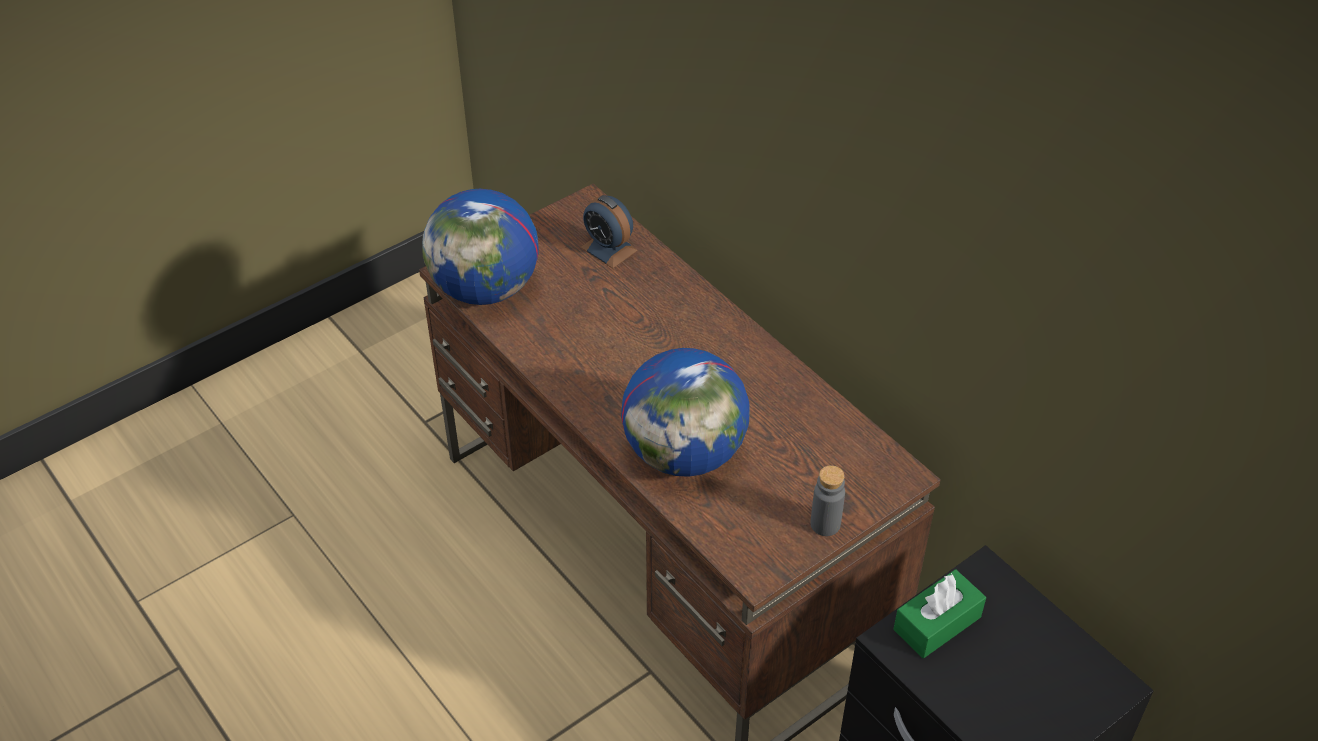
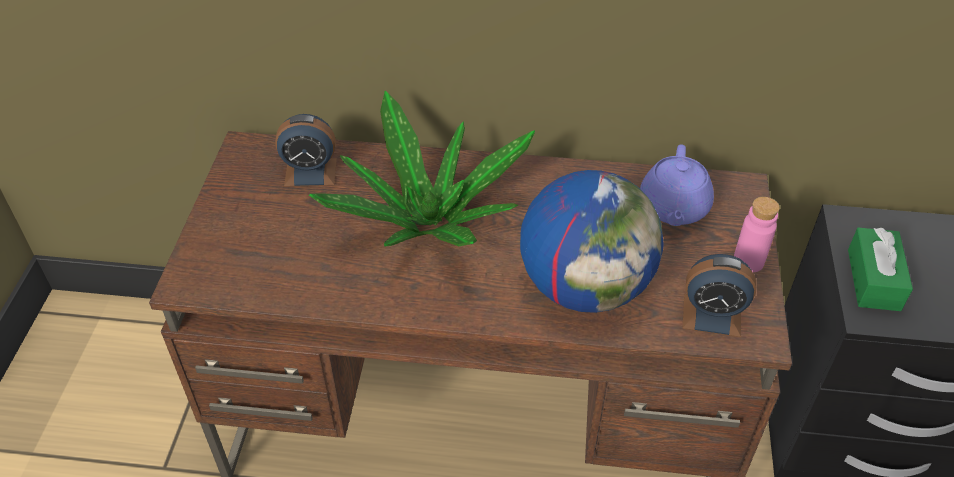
camera: 45 degrees left, 0 degrees up
globe [422,189,539,305] -> none
grey bottle [811,465,845,536] -> pink bottle [734,197,780,273]
none -> potted plant [309,91,535,247]
none -> purple teapot [640,145,714,226]
none -> alarm clock [682,254,756,337]

